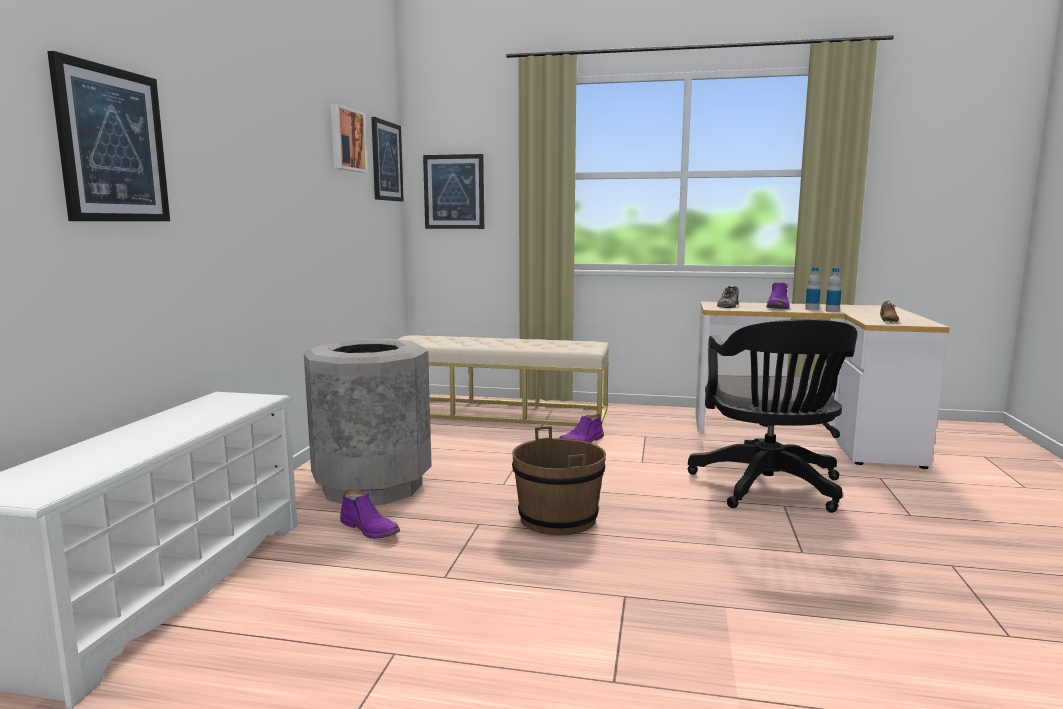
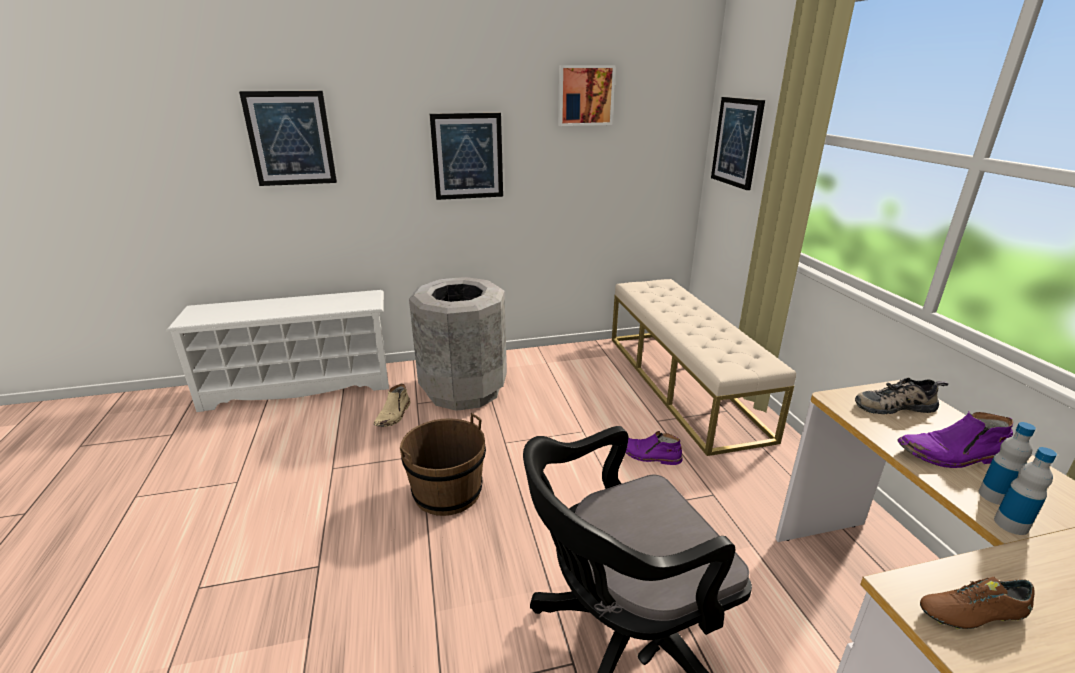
camera: 65 degrees right, 15 degrees up
purple boot [340,489,400,539] -> beige boot [373,383,410,427]
picture [371,117,404,201] -> picture moved to [430,113,503,200]

